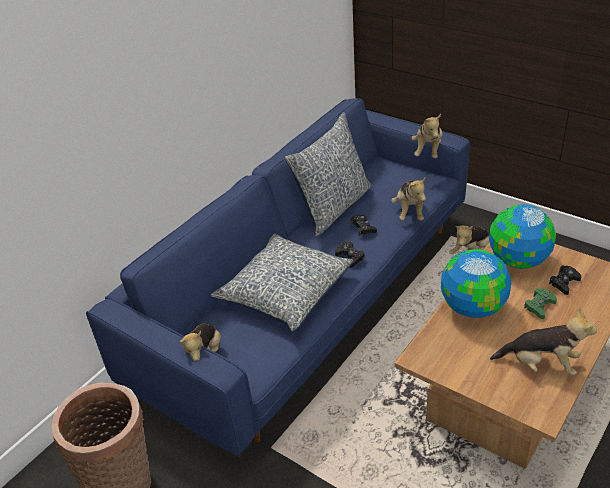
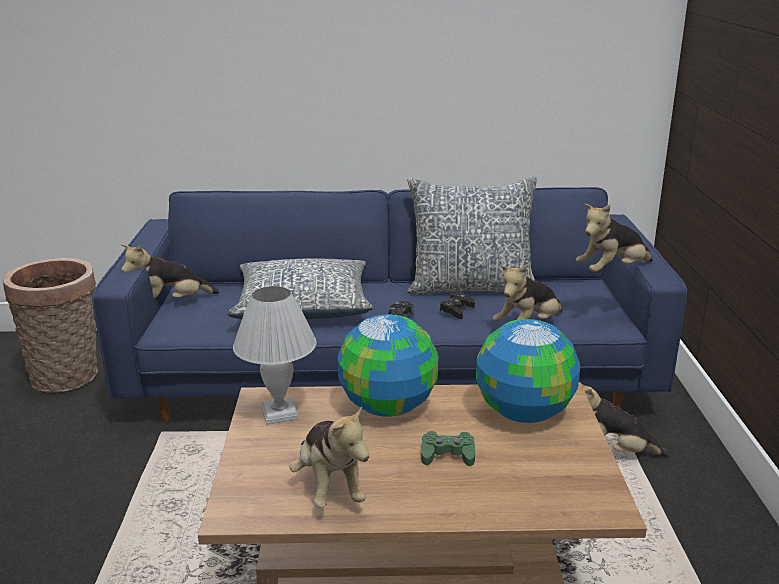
camera: 50 degrees right, 15 degrees down
black game controller [549,266,581,295] -> none
none -> white table lamp [233,286,317,425]

